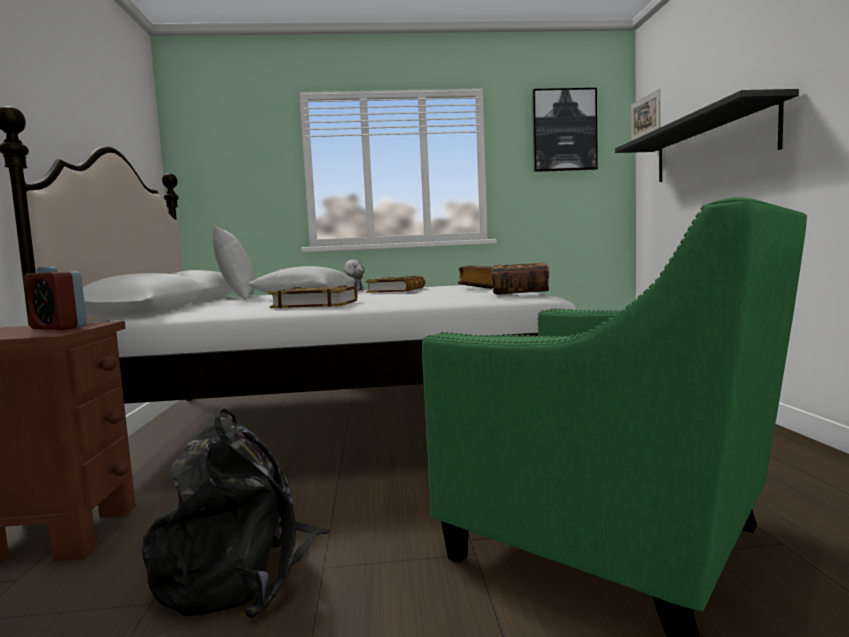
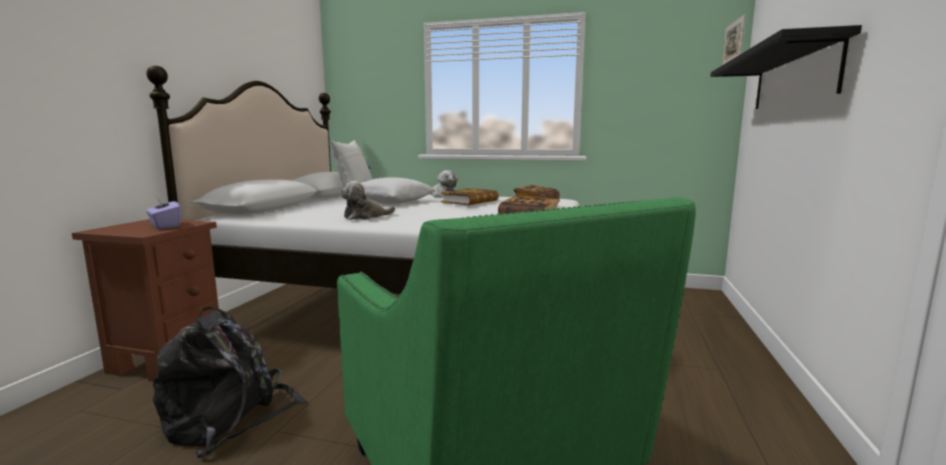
camera: 20 degrees right, 5 degrees up
alarm clock [24,266,87,330] -> purple tissue box [146,196,181,229]
book [268,285,358,308] -> plush toy [340,181,395,220]
picture [532,88,598,172] -> none

